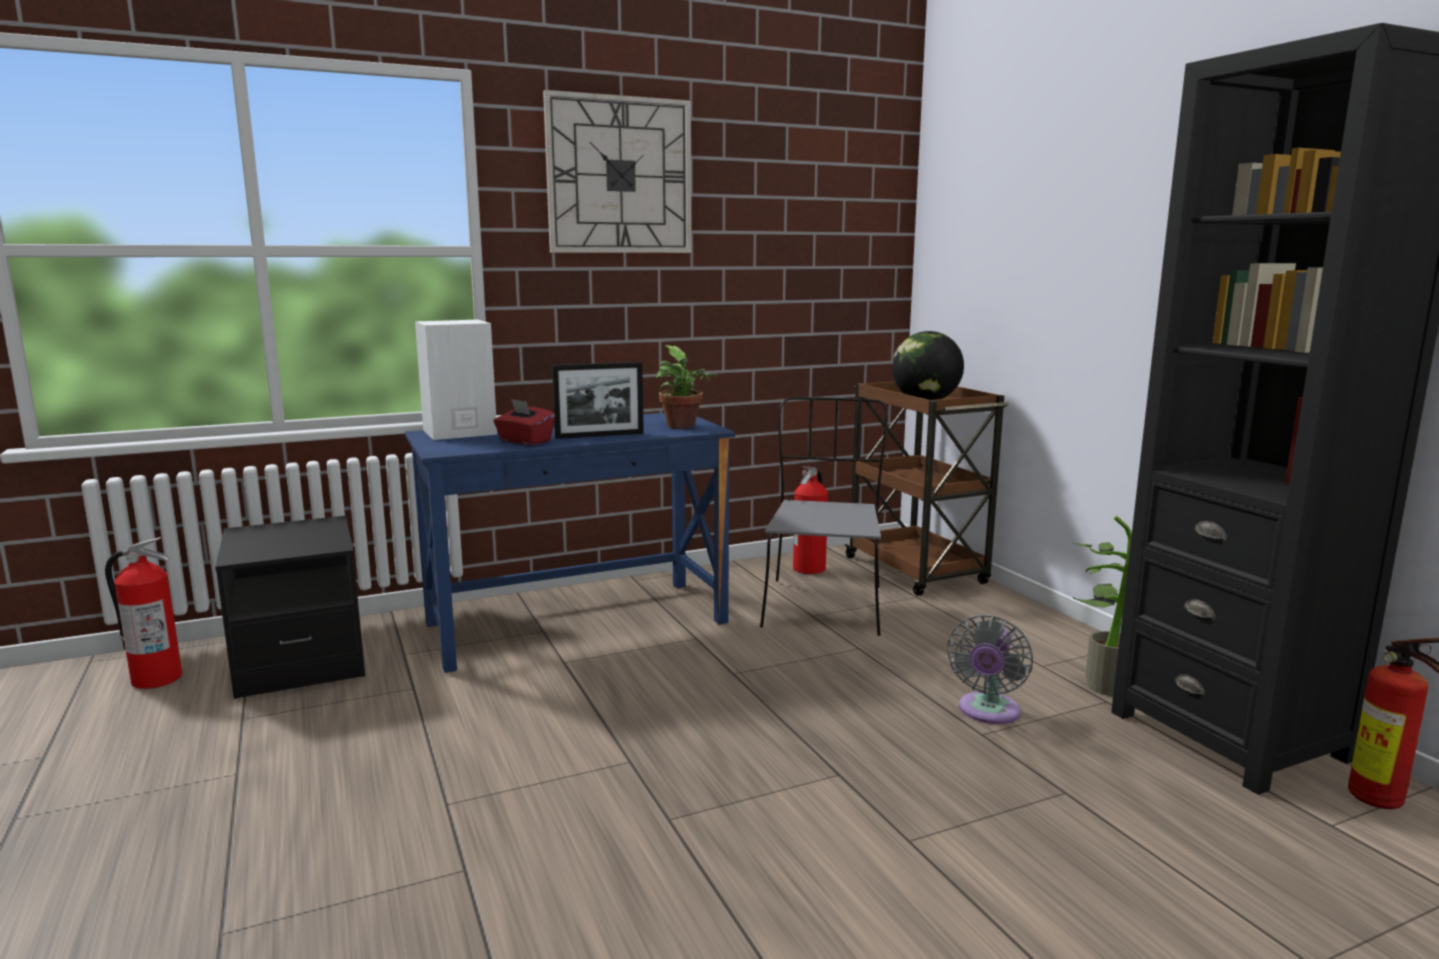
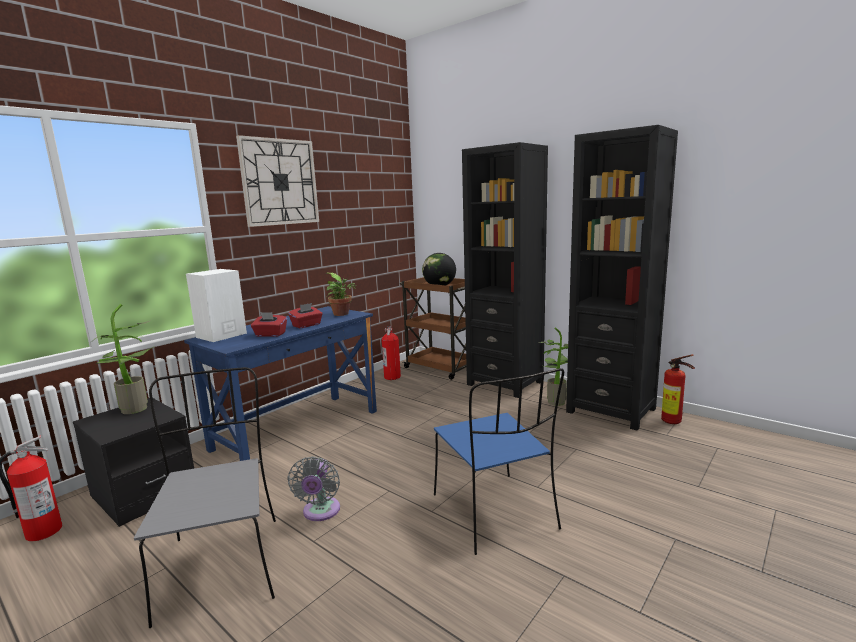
camera: 25 degrees left, 0 degrees up
picture frame [552,362,644,439] -> red tissue box [288,303,323,328]
grey chair [760,397,888,636] -> grey chair moved to [134,367,276,628]
grey fan [947,615,1033,724] -> grey fan moved to [287,456,340,521]
none -> potted plant [95,304,153,414]
none -> blue chair [434,368,564,555]
none -> black bookcase [462,142,548,398]

